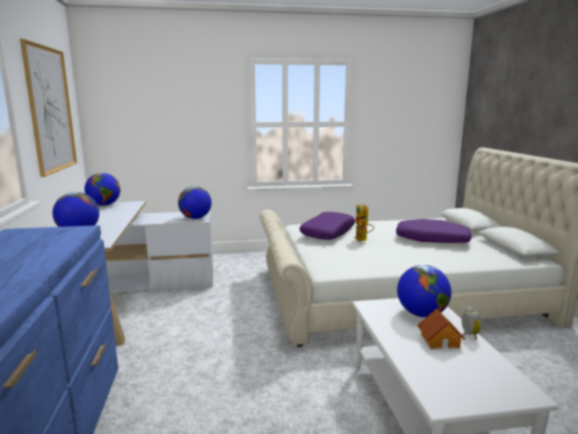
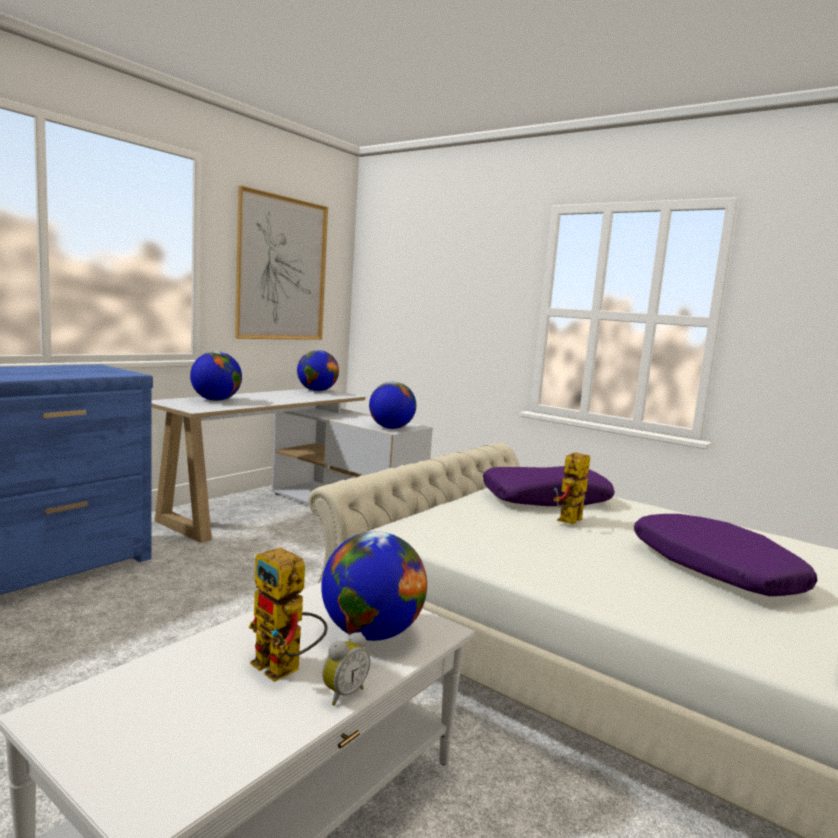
camera: 45 degrees right, 5 degrees down
toy house [417,308,465,349] -> toy robot [249,547,327,682]

